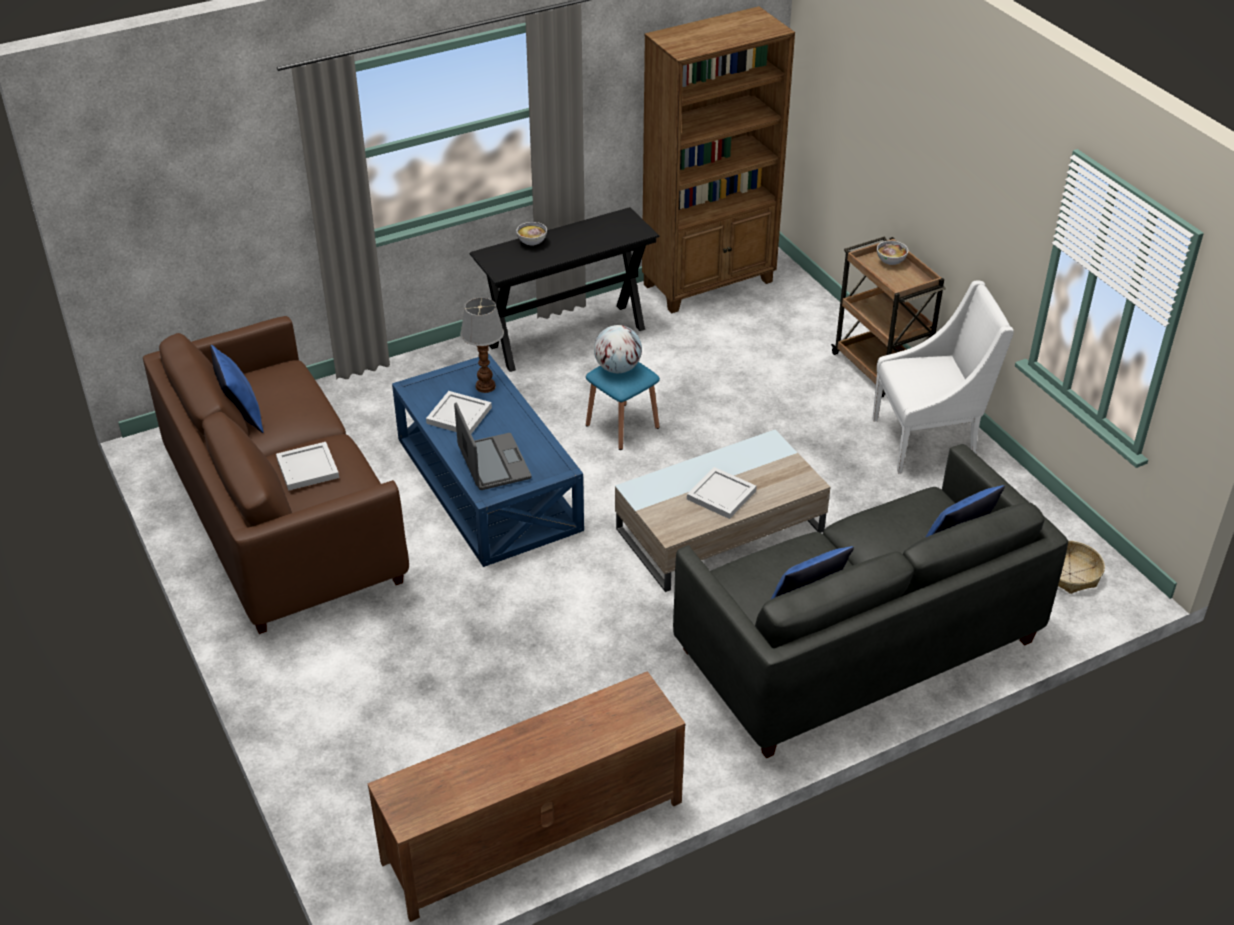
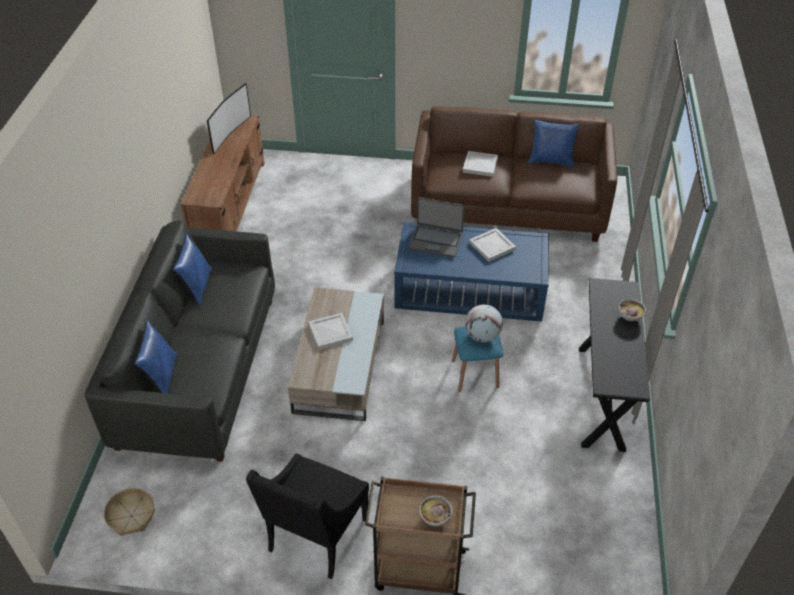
camera: 125 degrees right, 5 degrees up
table lamp [460,298,504,393] -> none
brown bookcase [642,6,795,313] -> none
white armchair [873,281,1014,473] -> black armchair [246,453,369,579]
none -> television [207,83,251,155]

